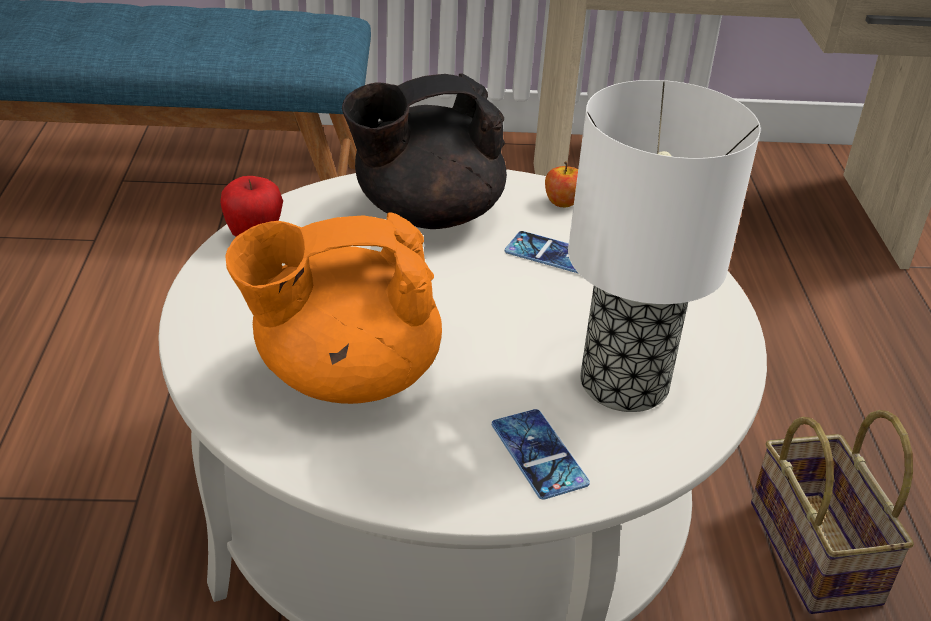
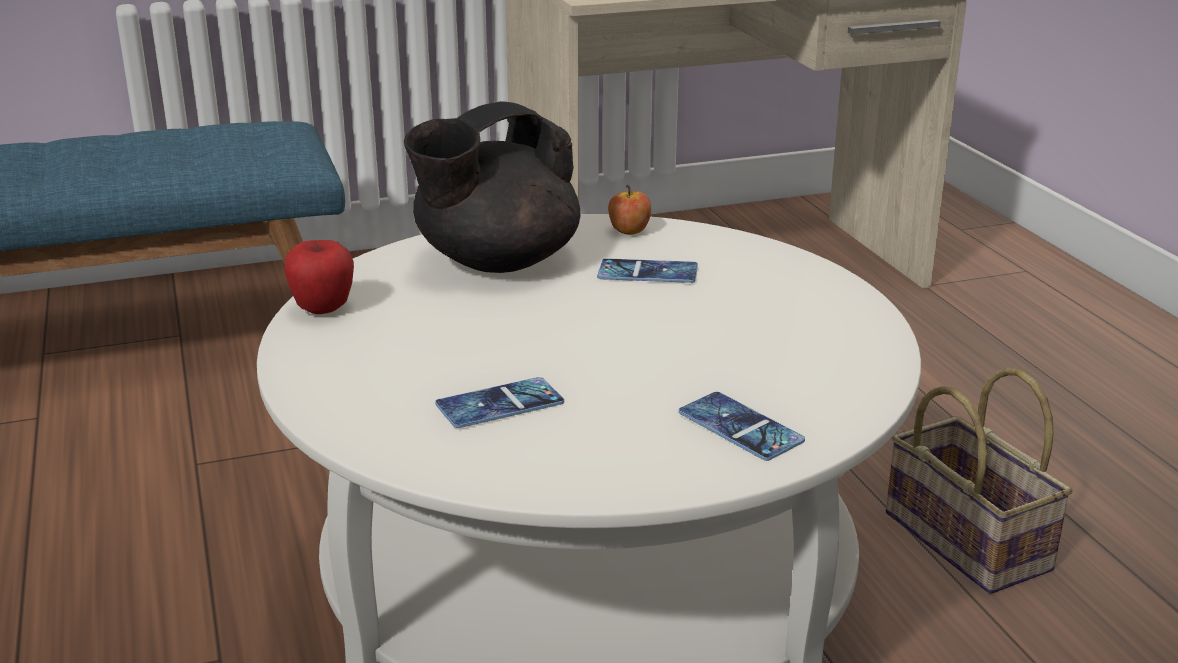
camera: 15 degrees left, 10 degrees down
orange teapot [225,212,442,404] -> phone [435,377,564,428]
table lamp [568,80,761,412] -> none

